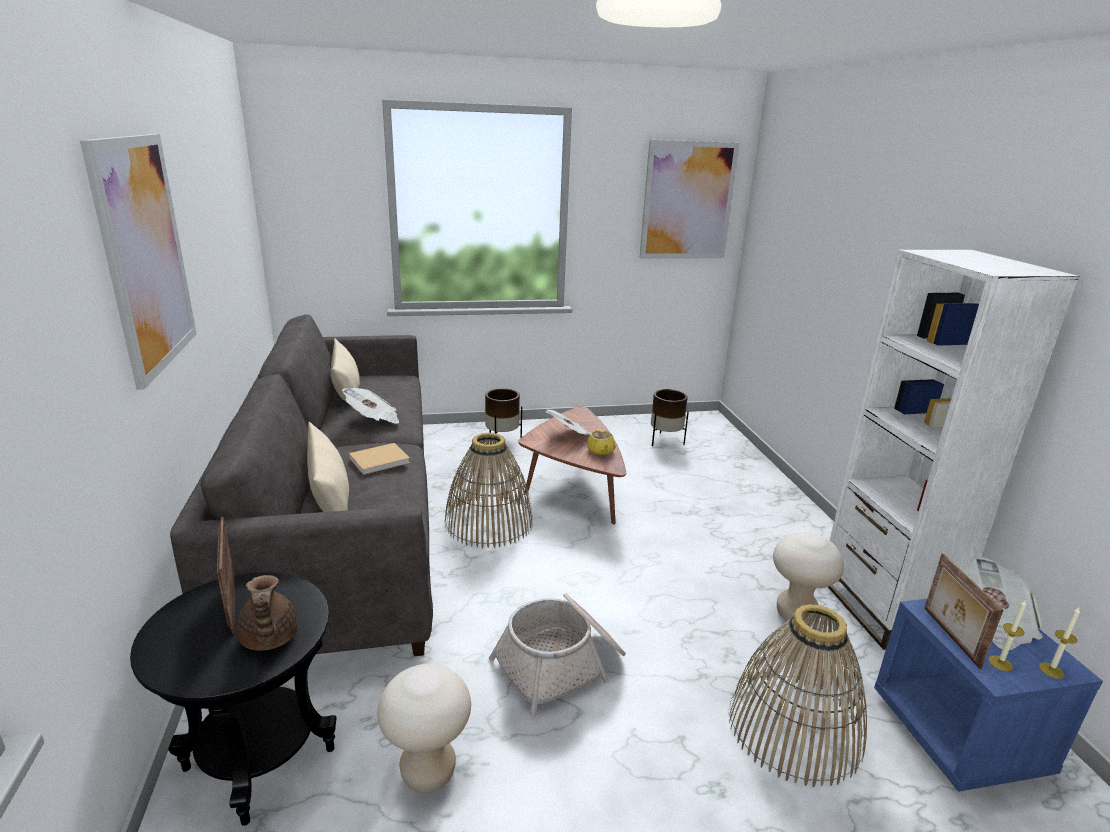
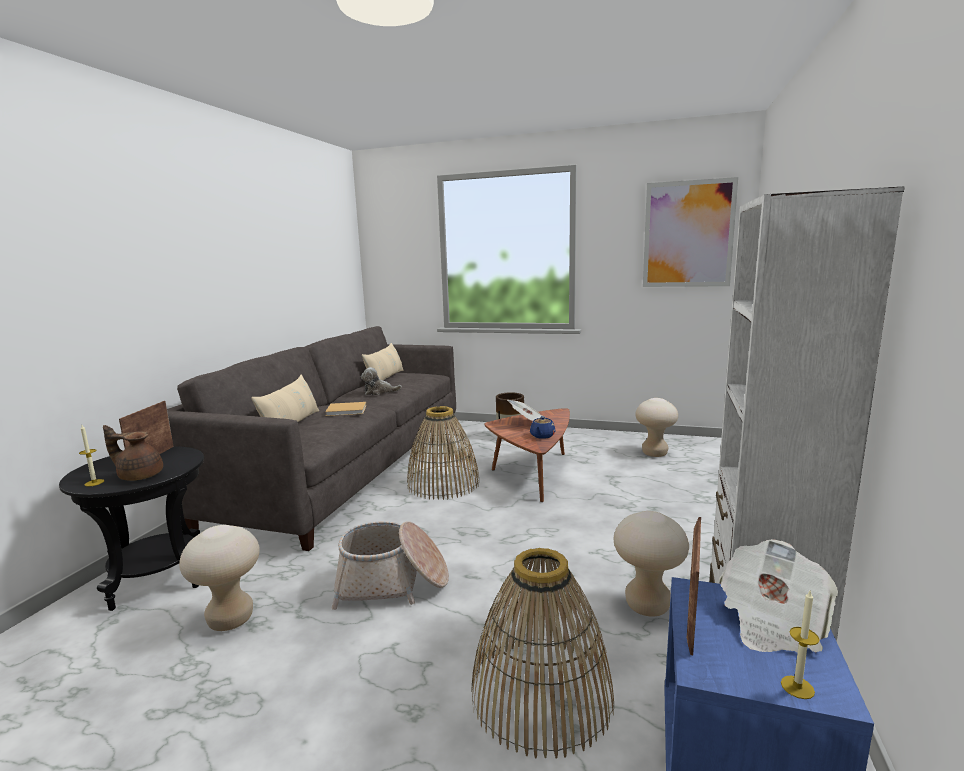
camera: 30 degrees right, 10 degrees down
picture [80,134,197,390] -> none
brown teapot [237,575,298,651] -> brown teapot turned 90 degrees clockwise [103,425,163,481]
newspaper [342,388,399,424] -> plush toy [361,367,402,395]
yellow teapot [587,429,615,455] -> blue teapot [530,416,555,439]
brown planter [651,389,689,446] -> beige stool [635,398,678,457]
candle [989,600,1026,671] -> candle moved to [79,425,104,486]

